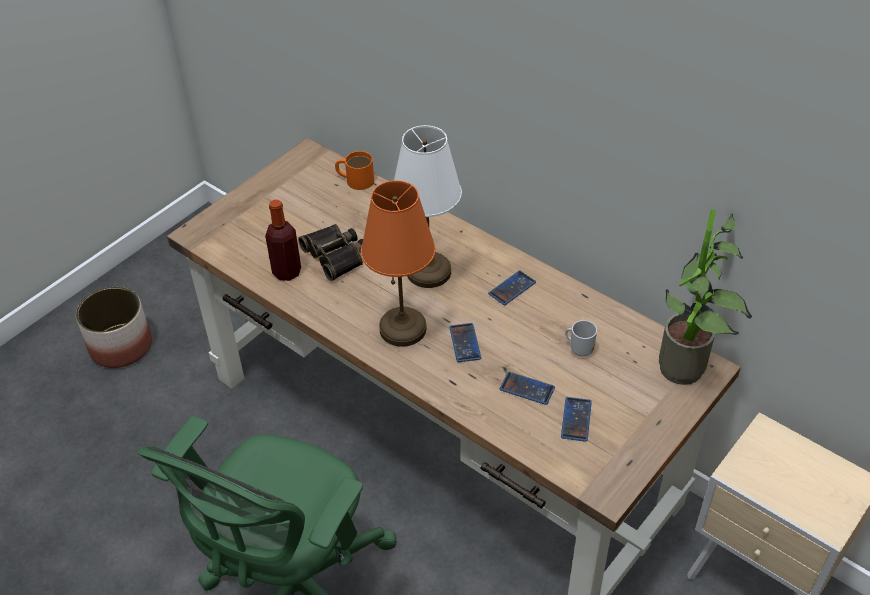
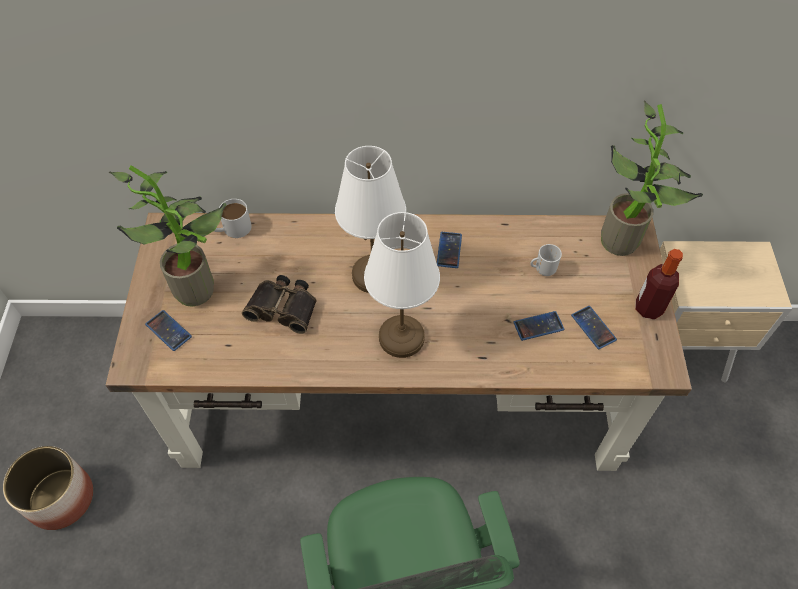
camera: 40 degrees left, 10 degrees up
bottle [265,200,301,281] -> bottle moved to [635,249,683,319]
orange mug [335,151,374,190] -> white mug [214,199,252,238]
orange table lamp [361,180,435,347] -> white table lamp [364,212,440,358]
phone [449,323,481,362] -> phone moved to [145,310,192,351]
none -> potted plant [109,165,227,307]

